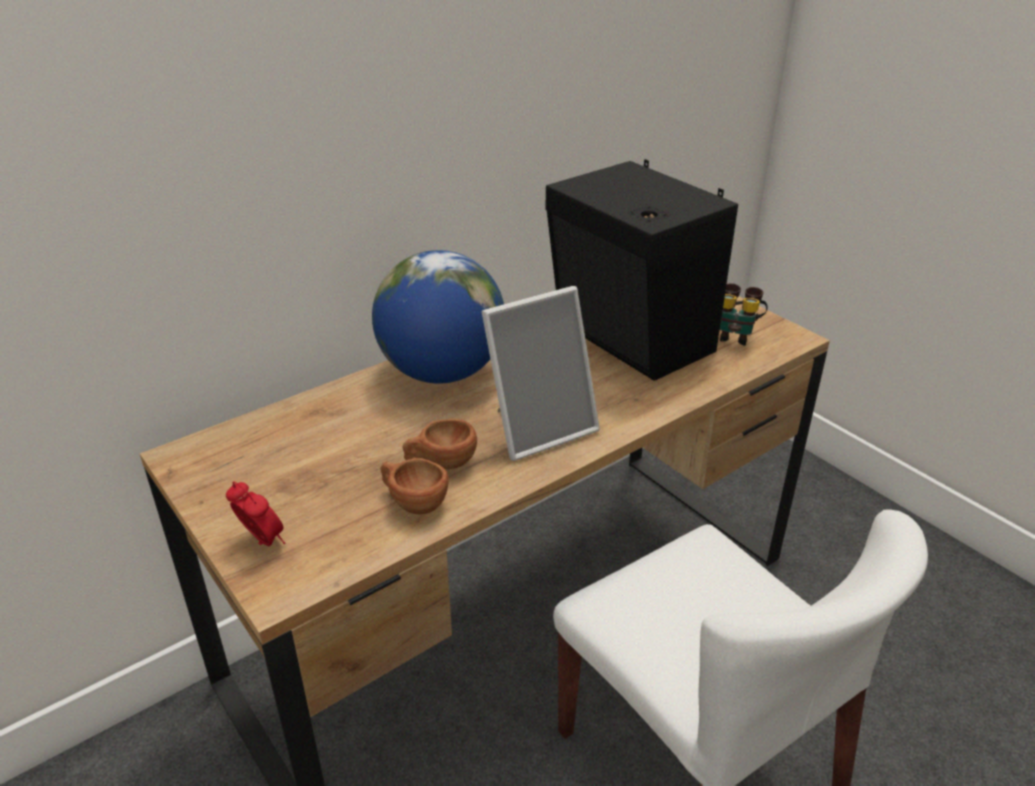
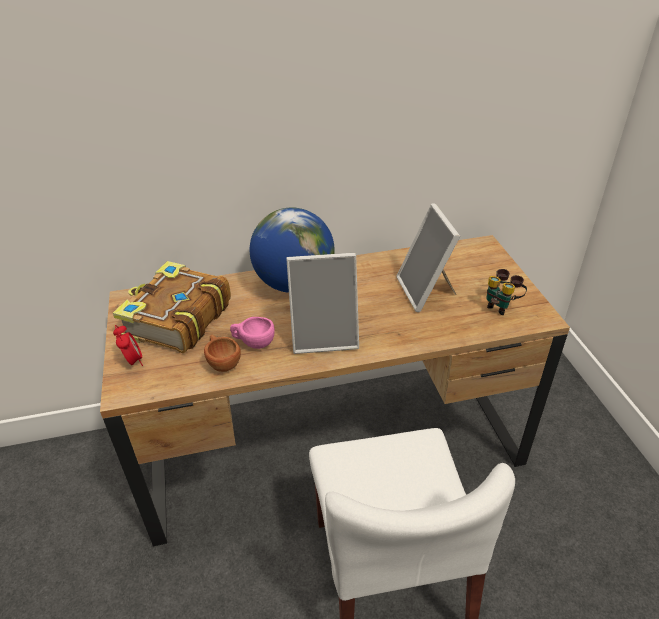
camera: 25 degrees right, 5 degrees up
brown cup [402,419,477,469] -> pink cup [230,317,275,349]
black speaker [545,159,738,381] -> picture frame [397,203,460,312]
none -> book [113,261,231,353]

